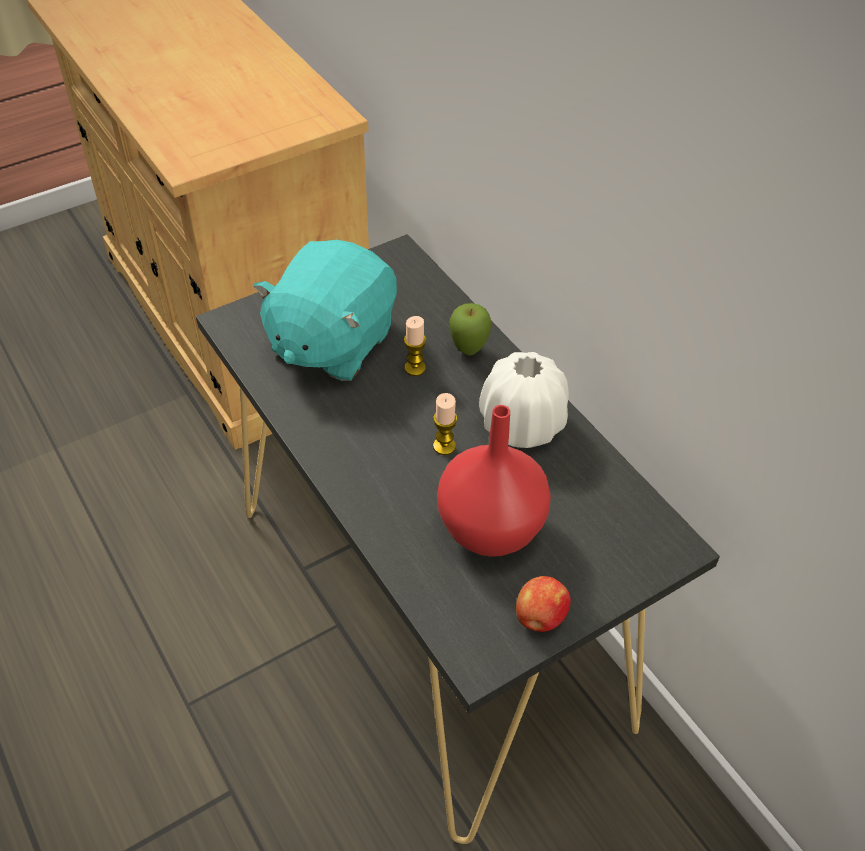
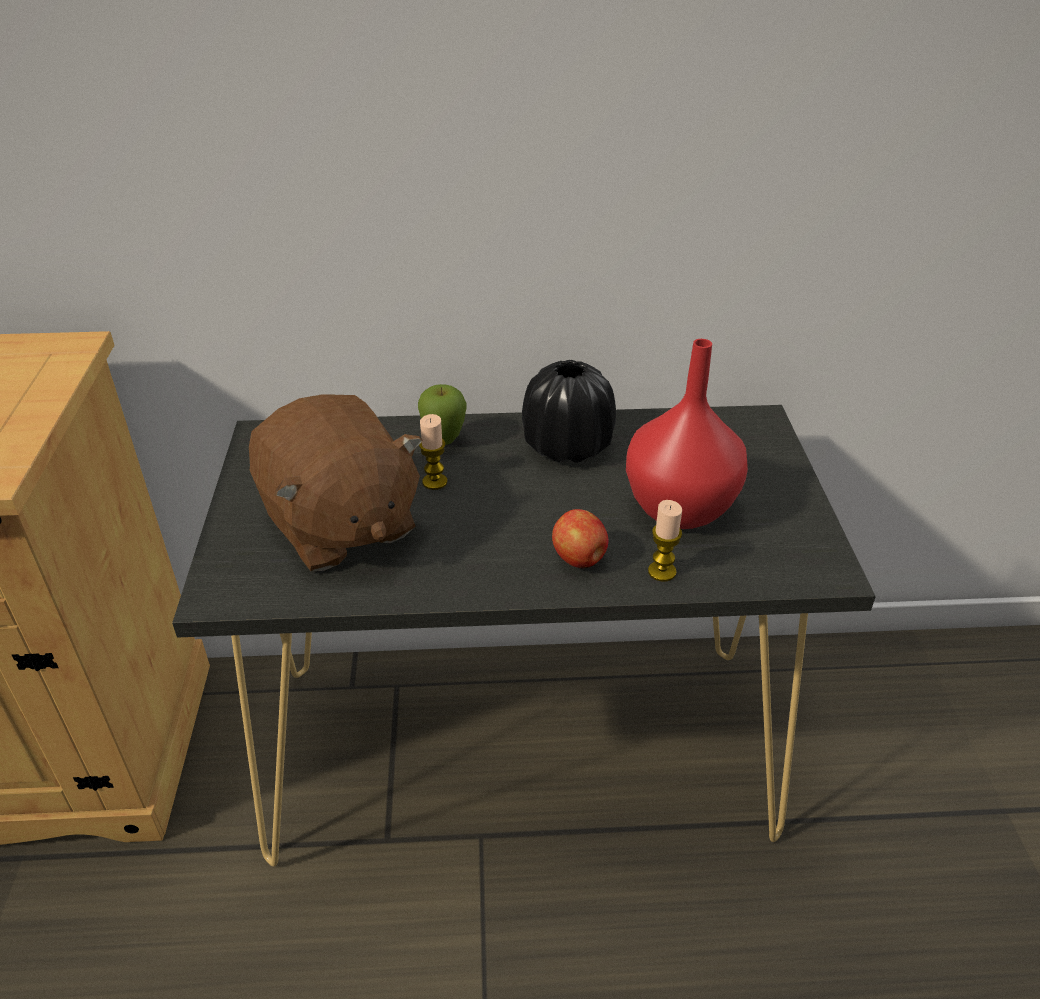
camera: 60 degrees left, 10 degrees down
turquoise plush toy [253,240,397,381] -> brown plush toy [249,394,423,571]
candle [433,393,457,455] -> candle moved to [648,500,682,582]
white vase [479,352,569,448] -> black vase [522,360,616,463]
apple [516,576,571,632] -> apple moved to [552,509,608,568]

